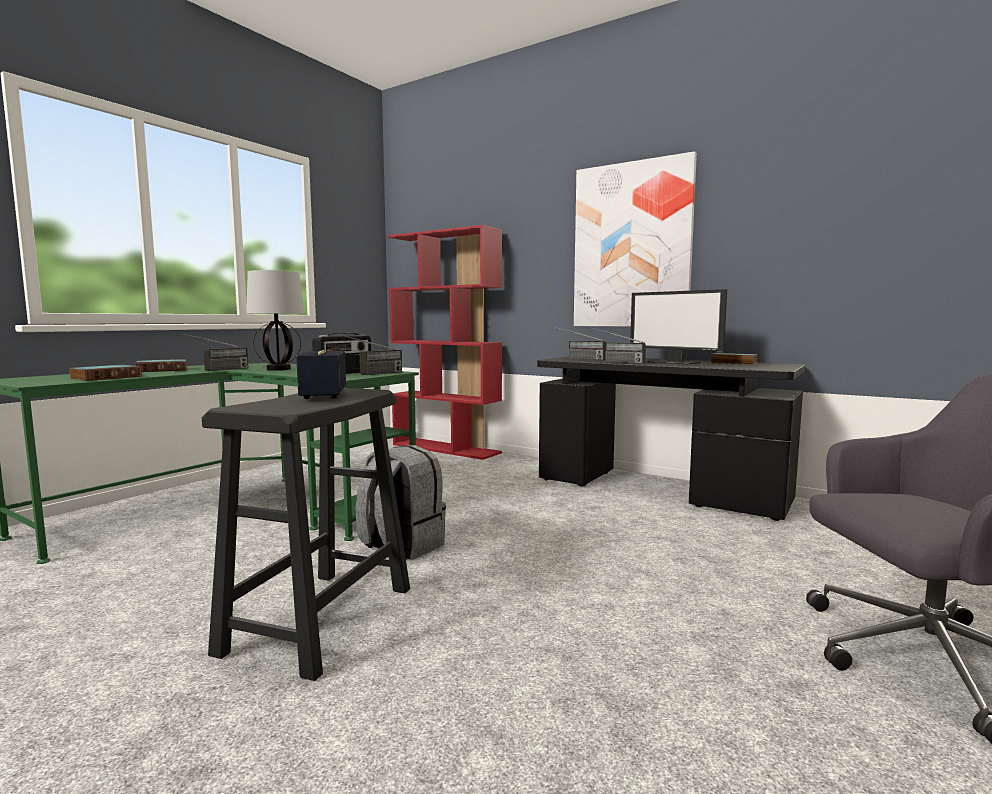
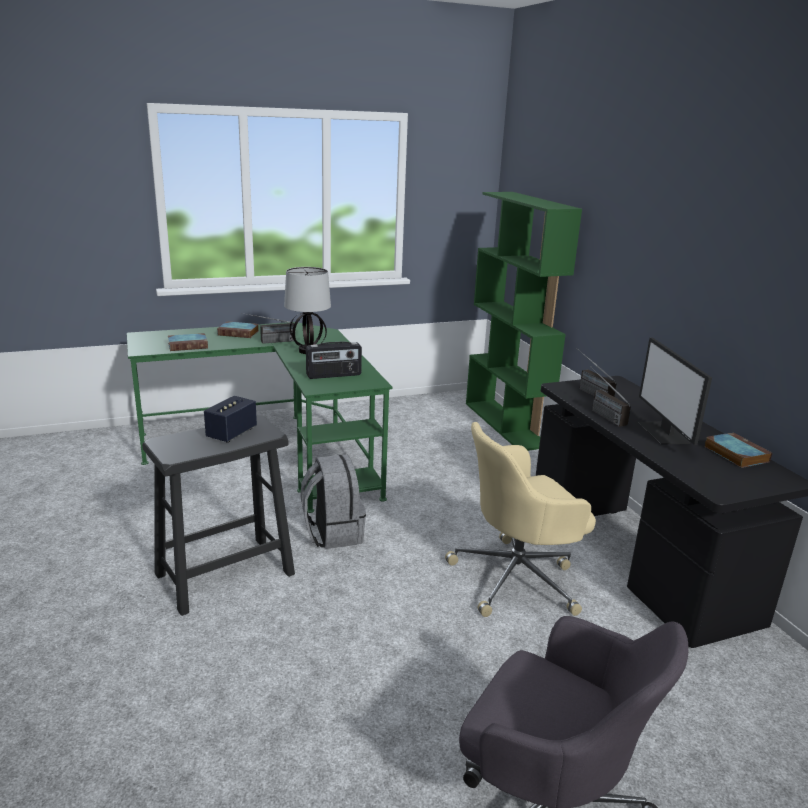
camera: 35 degrees right, 15 degrees up
radio [338,334,402,375] -> none
red bookcase [388,225,502,460] -> green bookcase [466,192,582,451]
picture [574,151,697,327] -> none
none -> beige office chair [445,422,596,617]

